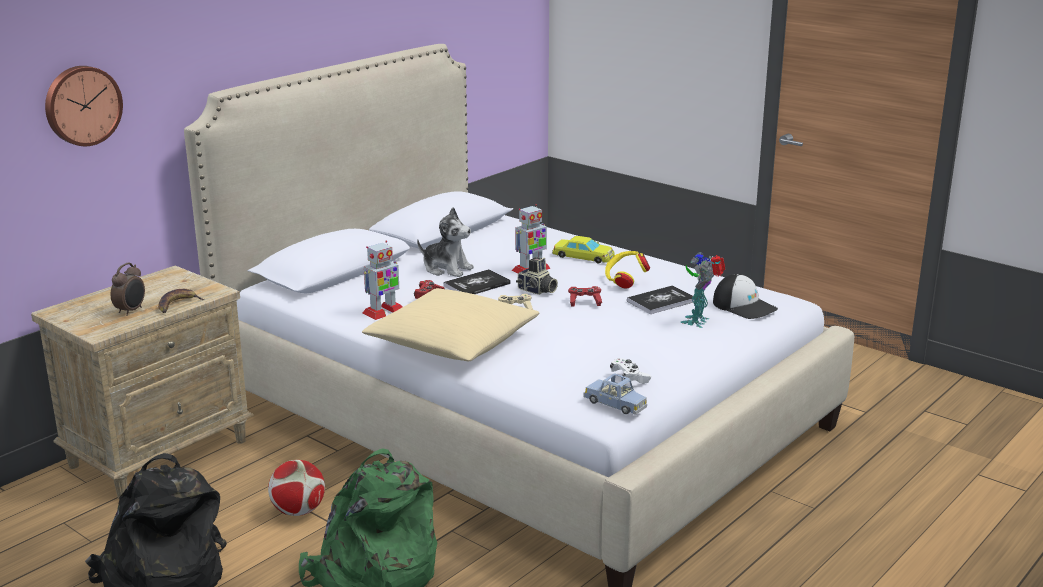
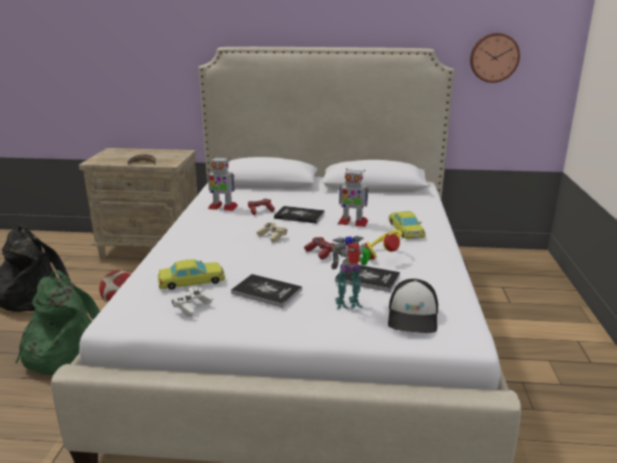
camera: 55 degrees right, 0 degrees up
wall clock [45,66,123,146] -> wall clock moved to [470,33,520,83]
alarm clock [111,263,145,316] -> none
beige pillow [362,288,539,361] -> none
plush toy [417,207,474,277] -> none
camera [516,257,558,295] -> none
blue toy car [584,373,647,415] -> none
none -> yellow toy car [158,259,225,290]
none -> book [231,274,302,308]

